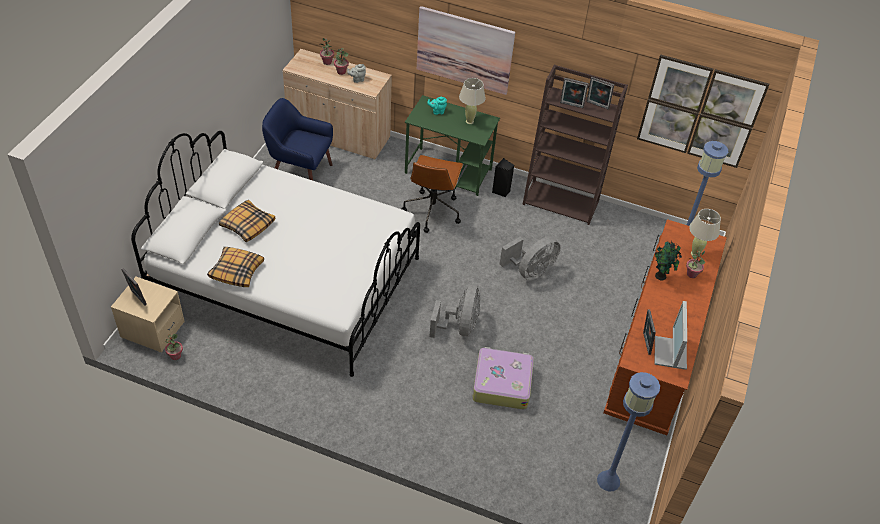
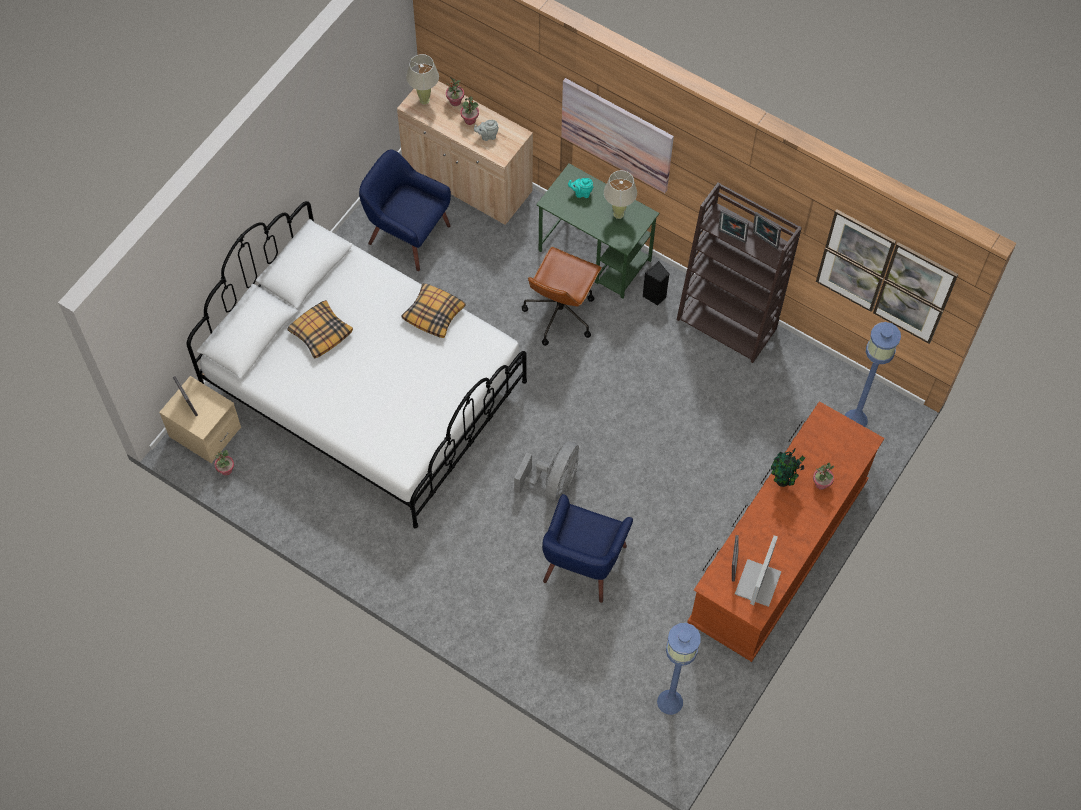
camera: 15 degrees right, 15 degrees up
pillow [207,247,264,287] -> pillow moved to [402,283,465,338]
suitcase [472,347,534,409] -> blue armchair [542,494,633,603]
grey fan [500,237,560,280] -> none
beige table lamp [689,209,721,256] -> beige table lamp moved to [406,54,439,105]

